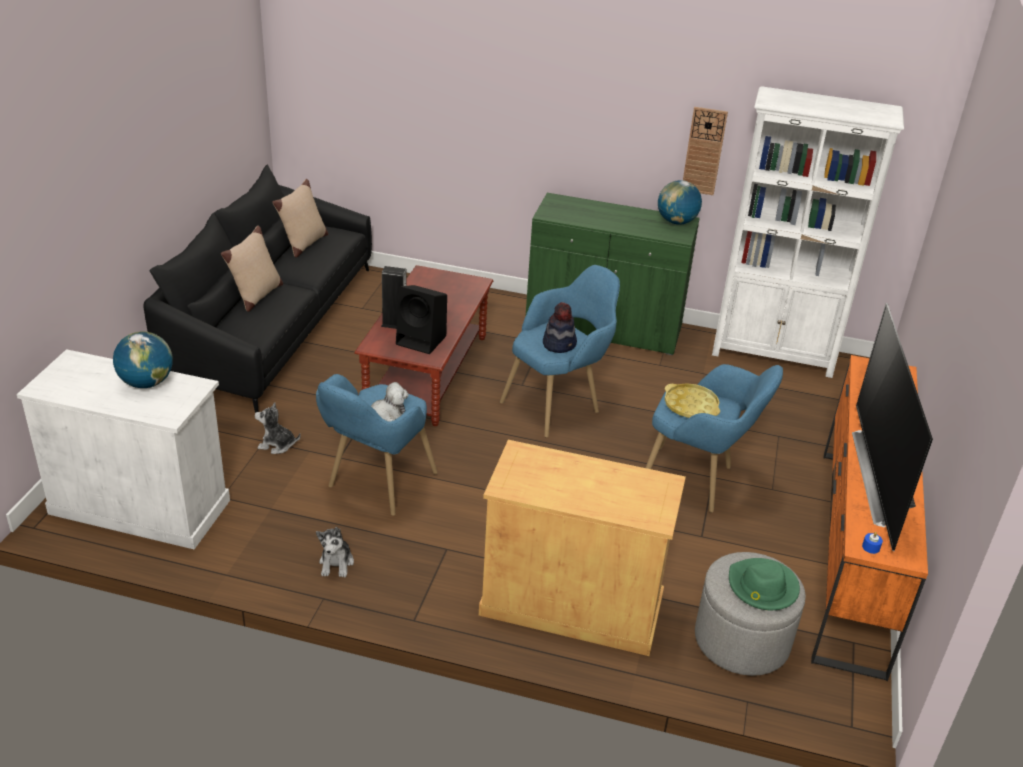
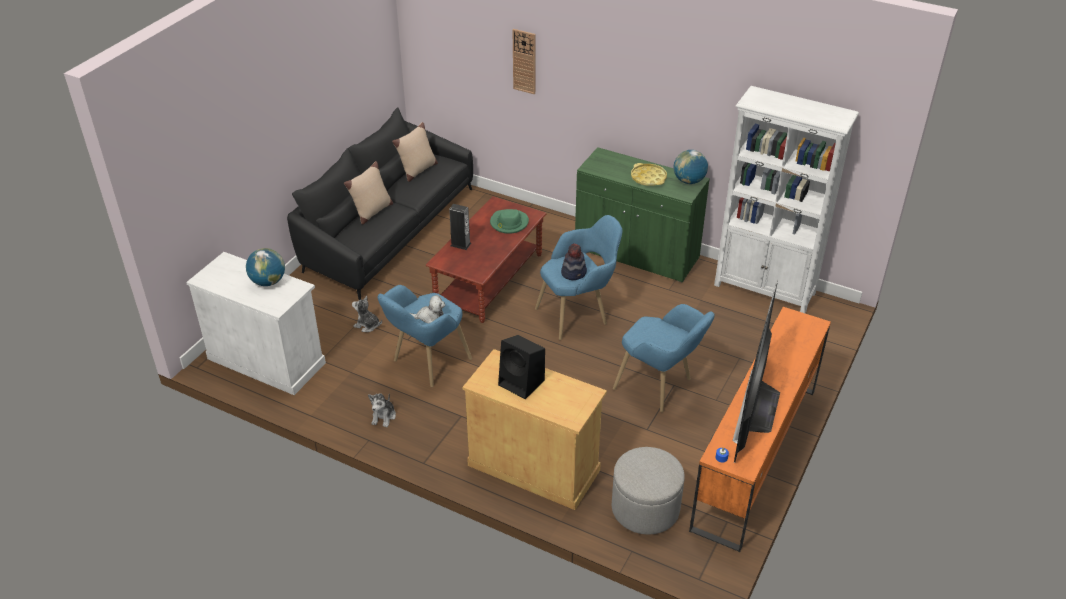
camera: 15 degrees right, 5 degrees up
black speaker [396,285,447,354] -> black speaker moved to [498,335,545,399]
yellow tray [665,383,720,418] -> yellow tray moved to [631,163,667,186]
wall clock [683,107,728,195] -> wall clock moved to [513,29,535,94]
green hat [729,558,800,610] -> green hat moved to [490,209,529,234]

